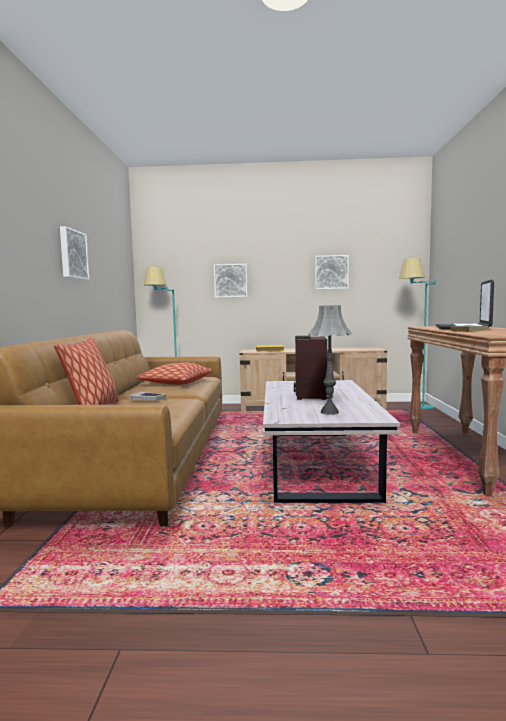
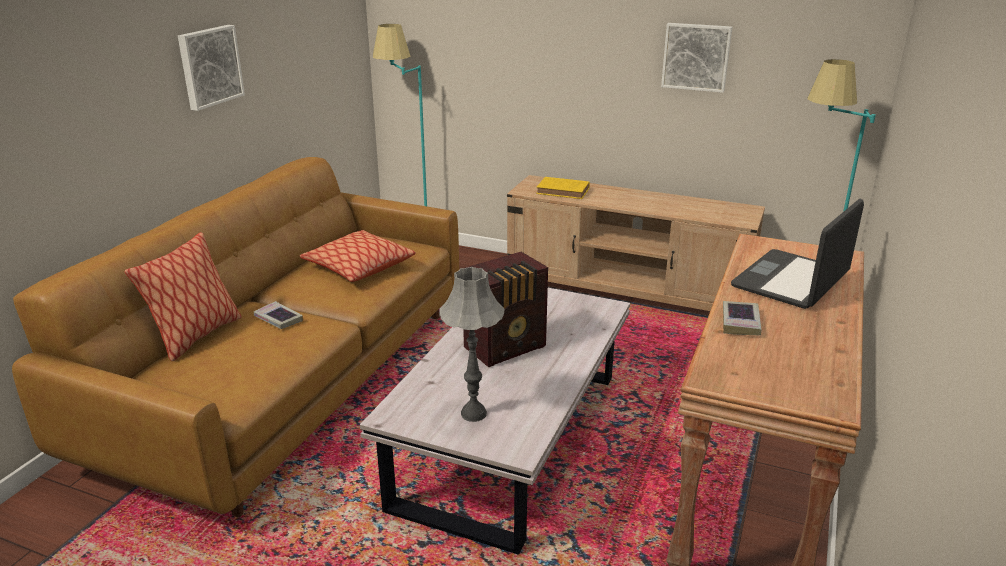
camera: 20 degrees right, 20 degrees up
picture [214,264,247,298] -> none
radio [294,336,327,400] -> radio turned 150 degrees counterclockwise [463,252,548,367]

